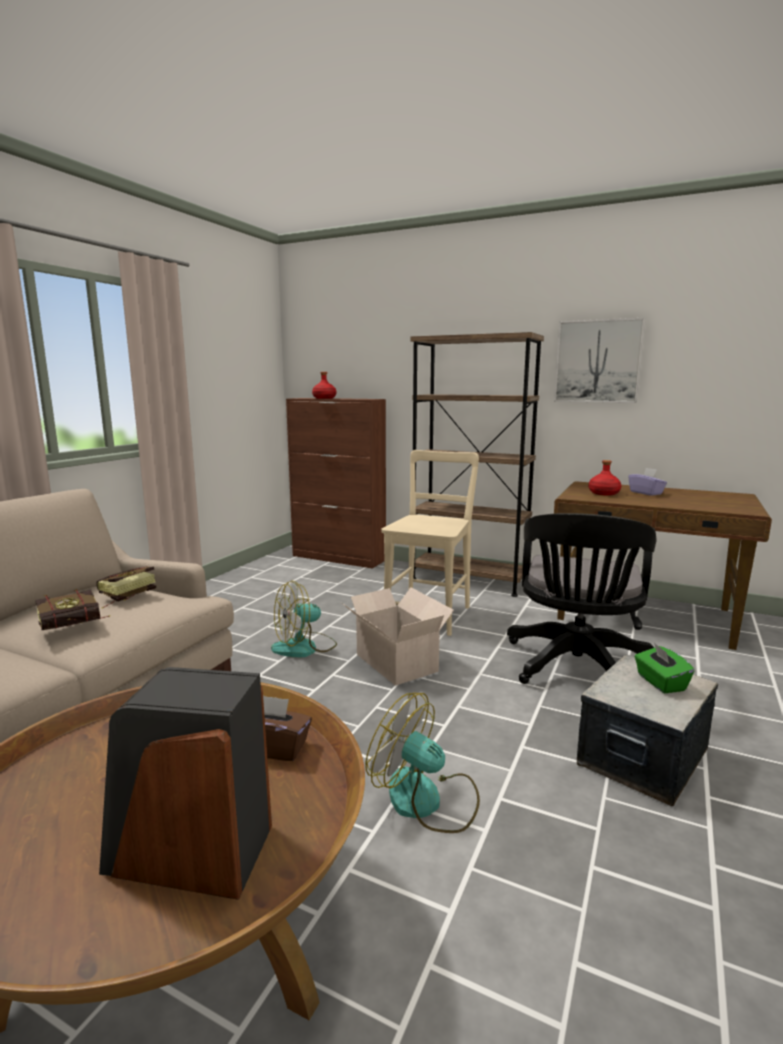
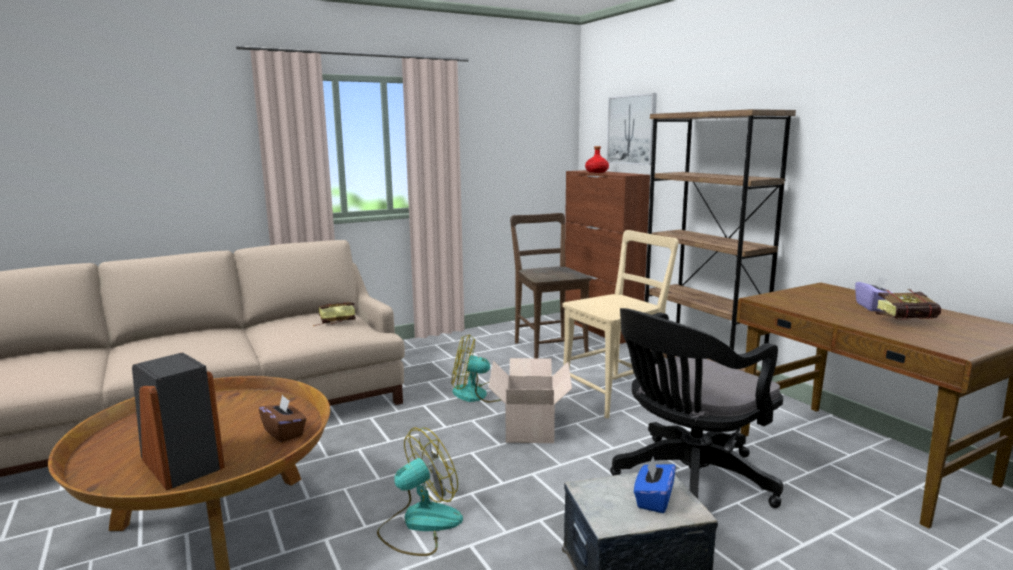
camera: 35 degrees right, 0 degrees up
book [35,589,111,630] -> book moved to [876,289,941,320]
fan [365,693,480,833] -> fan turned 75 degrees clockwise [377,427,463,556]
picture [554,318,645,403] -> picture moved to [606,93,657,165]
red bottle [589,460,622,496] -> none
green tissue box [634,643,694,693] -> blue tissue box [634,457,676,513]
none -> brown chair [510,213,591,358]

